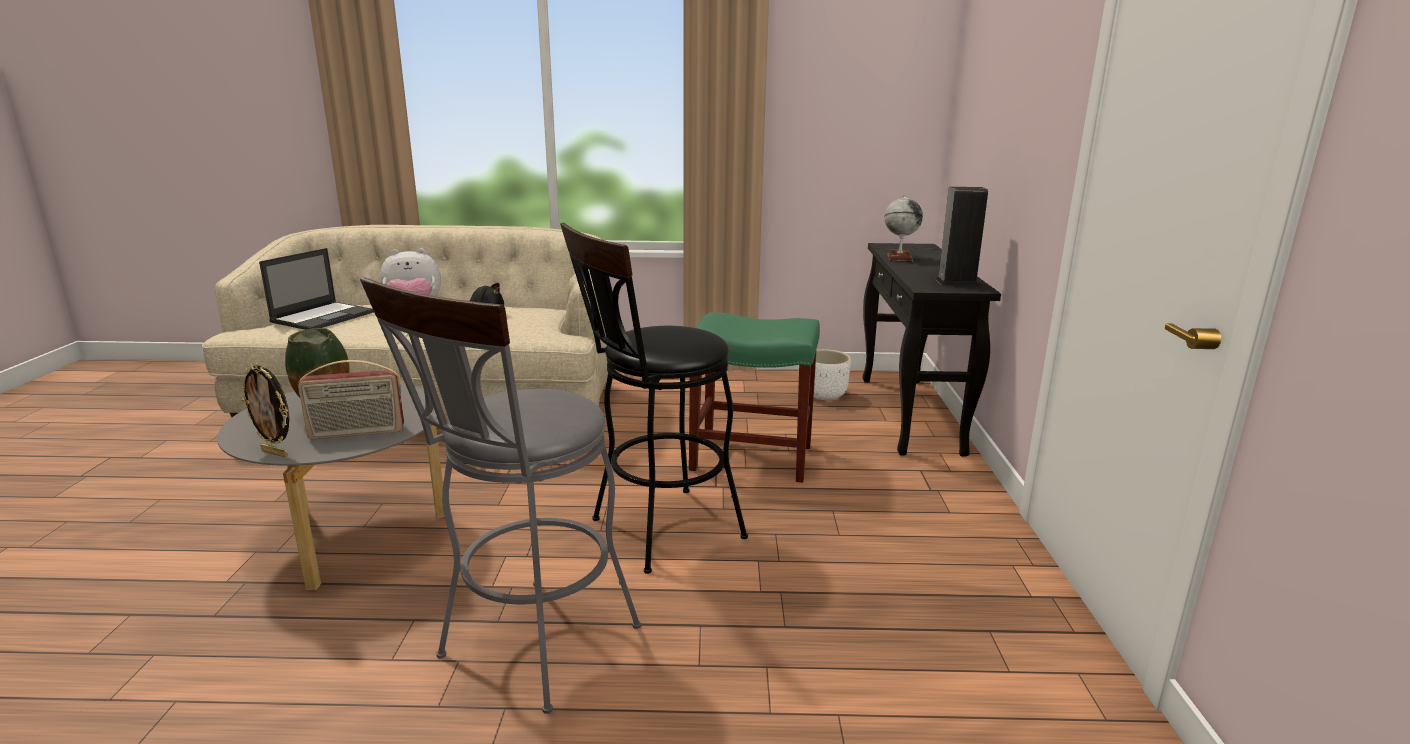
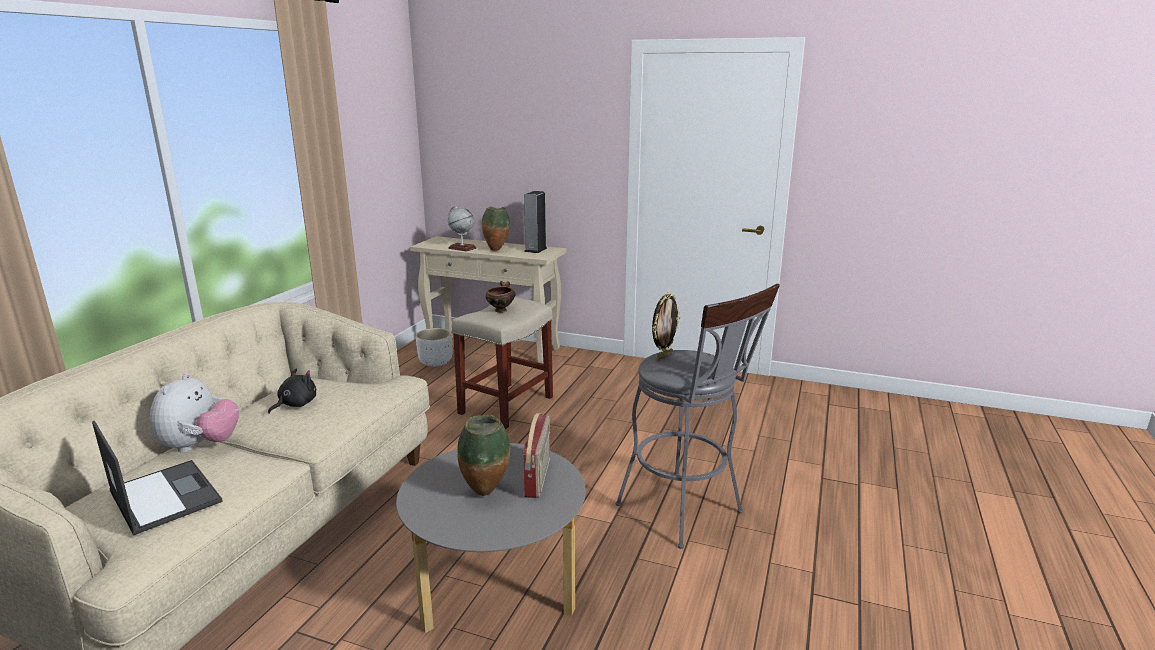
camera: 70 degrees left, 0 degrees up
picture frame [241,363,289,457] -> picture frame moved to [652,292,680,360]
black stool [560,223,748,574] -> none
green stool [689,312,820,483] -> beige stool [452,298,553,429]
black console table [863,243,1001,457] -> beige console table [410,236,566,364]
none -> vase [482,206,510,251]
none -> bowl [485,281,515,313]

